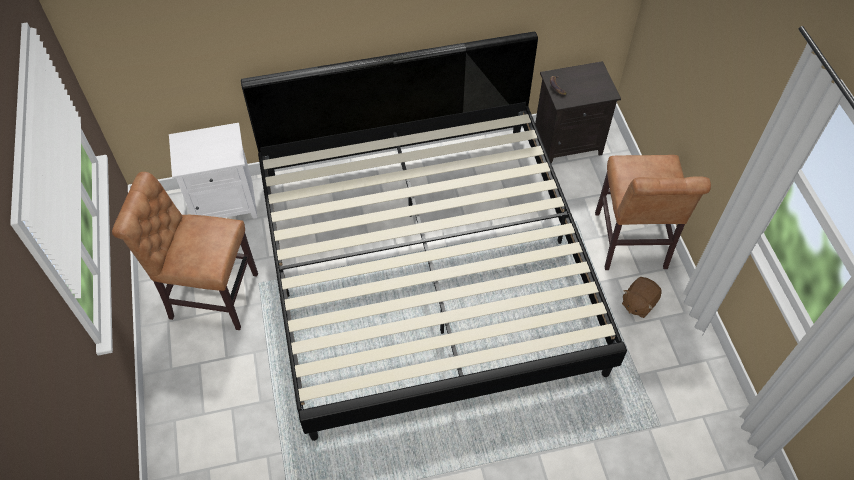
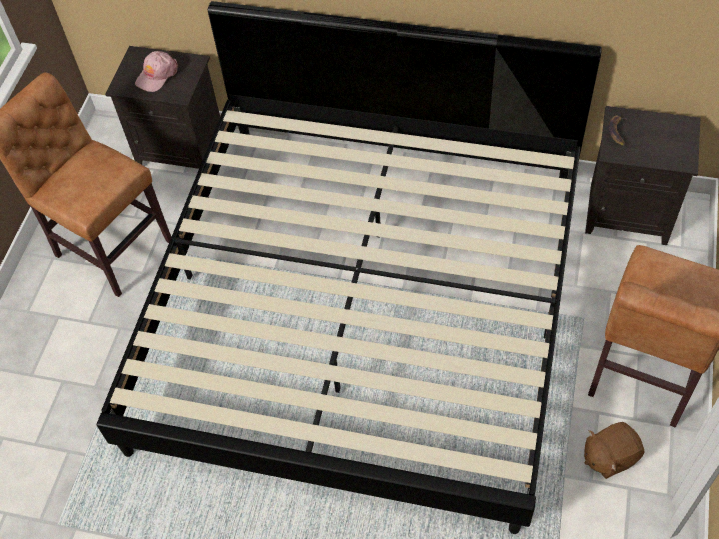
camera: 30 degrees right, 0 degrees up
white nightstand [169,123,258,219] -> black nightstand [105,46,220,169]
none -> pink cap [135,51,178,92]

